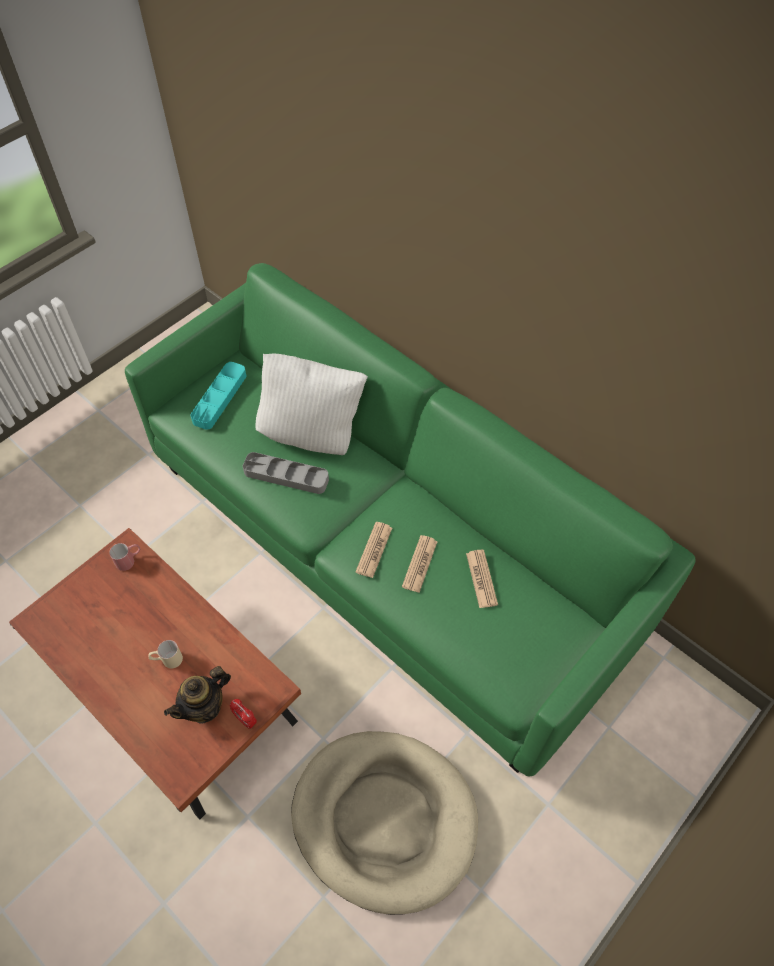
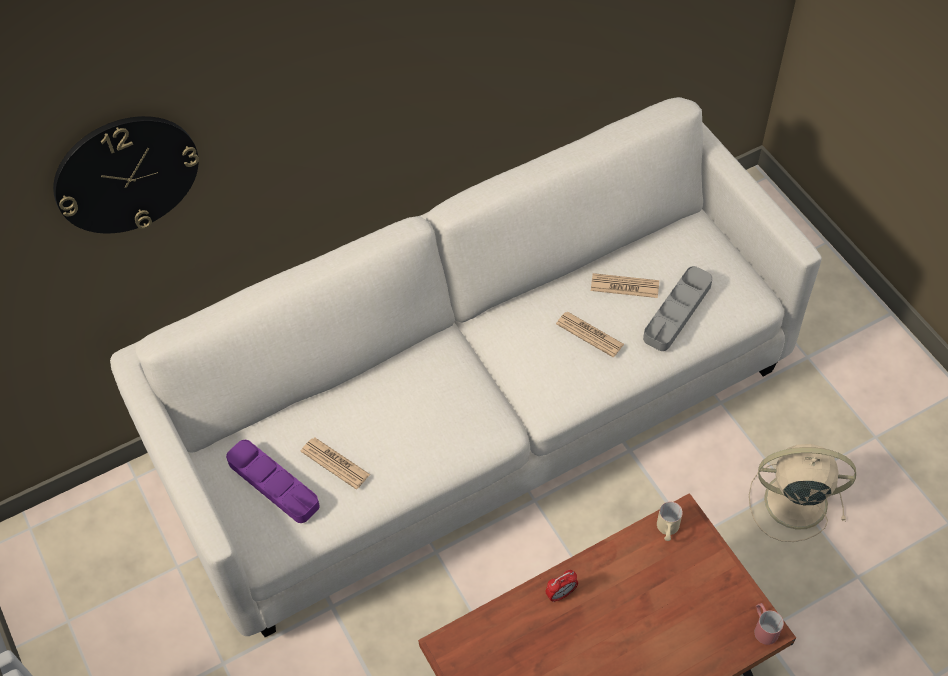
camera: 70 degrees left, 0 degrees up
red mug [109,543,140,571] -> red mug moved to [755,603,784,645]
green sofa [125,263,696,777] -> white sofa [110,97,822,637]
beige mug [149,640,183,668] -> beige mug moved to [657,502,683,541]
teapot [164,666,231,724] -> none
turquoise tray [190,362,246,430] -> purple tray [226,440,319,523]
alarm clock [230,699,257,729] -> alarm clock moved to [546,570,578,602]
grey tray [243,452,329,494] -> grey tray moved to [643,266,713,351]
white pillow [256,354,368,455] -> none
beige dog bed [291,731,478,915] -> beige fan [749,444,856,542]
newspaper [356,522,392,578] -> newspaper moved to [301,437,370,489]
none -> wall clock [53,116,199,233]

